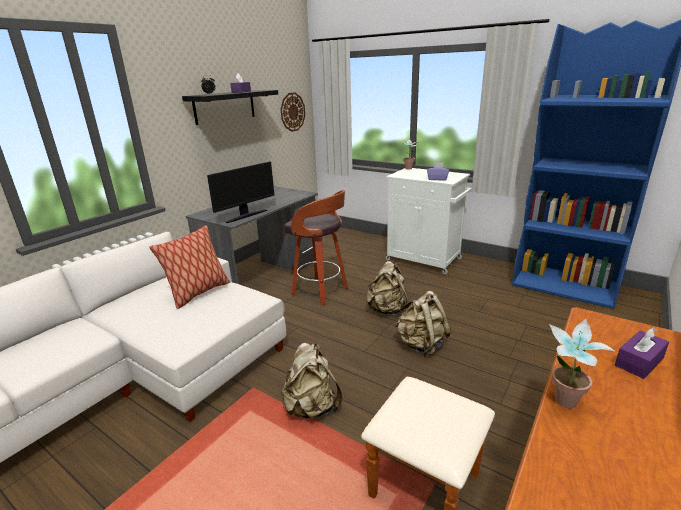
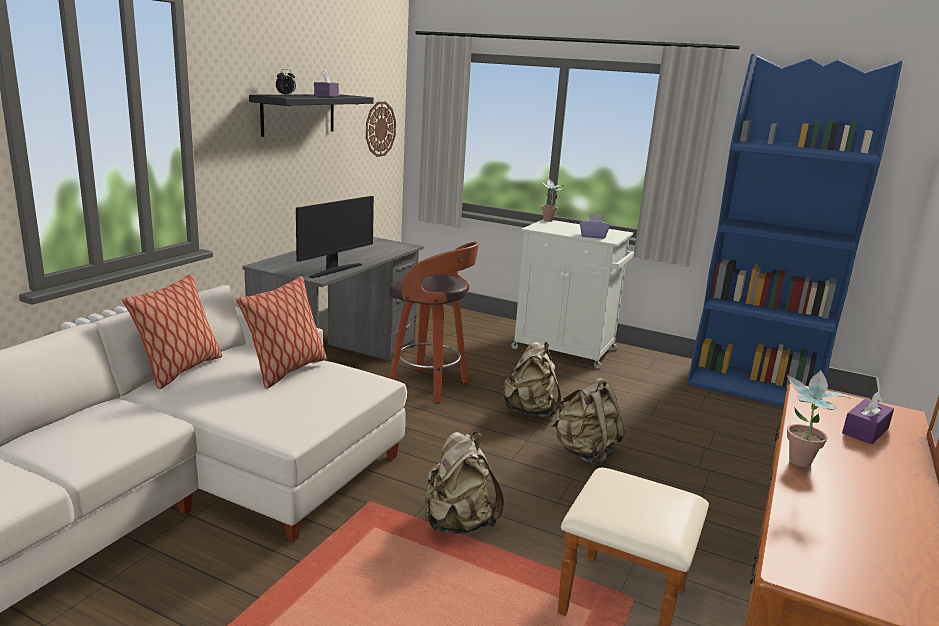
camera: 10 degrees left, 5 degrees down
none -> pillow [122,274,222,389]

